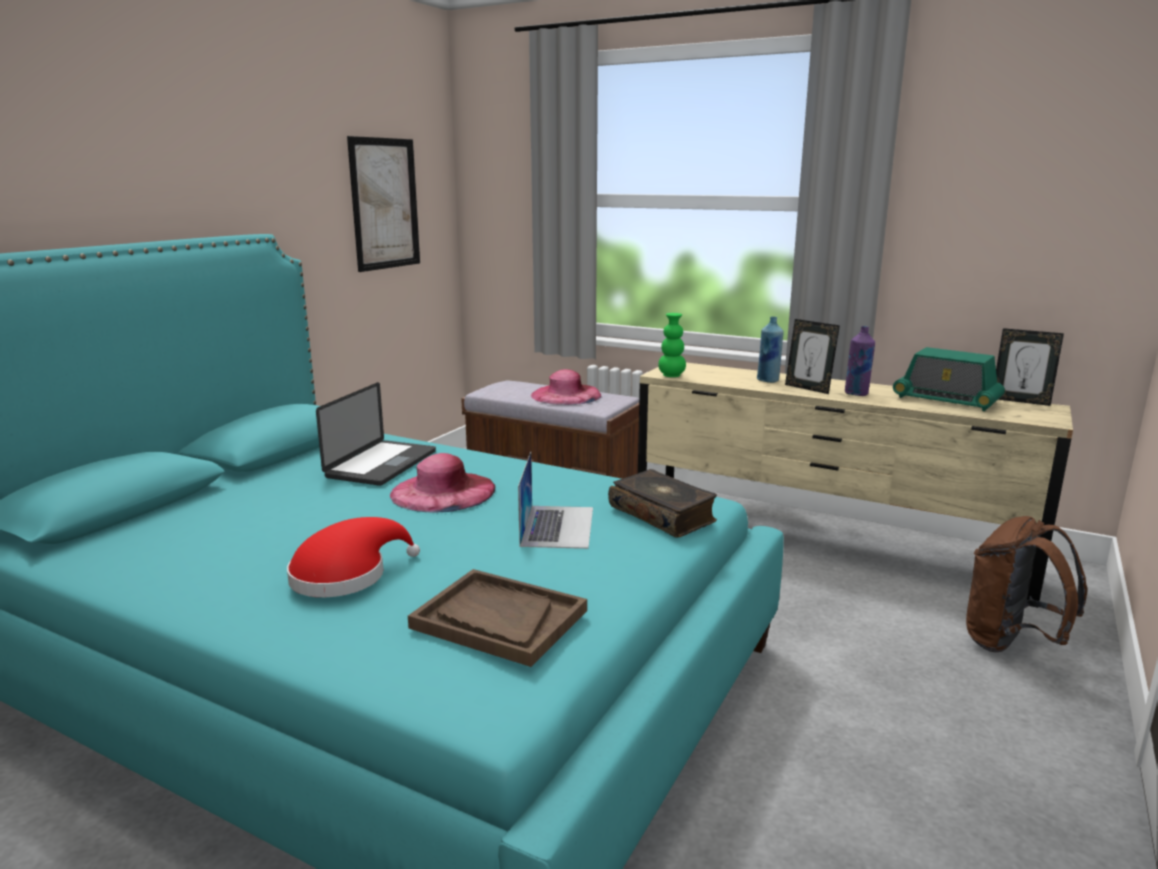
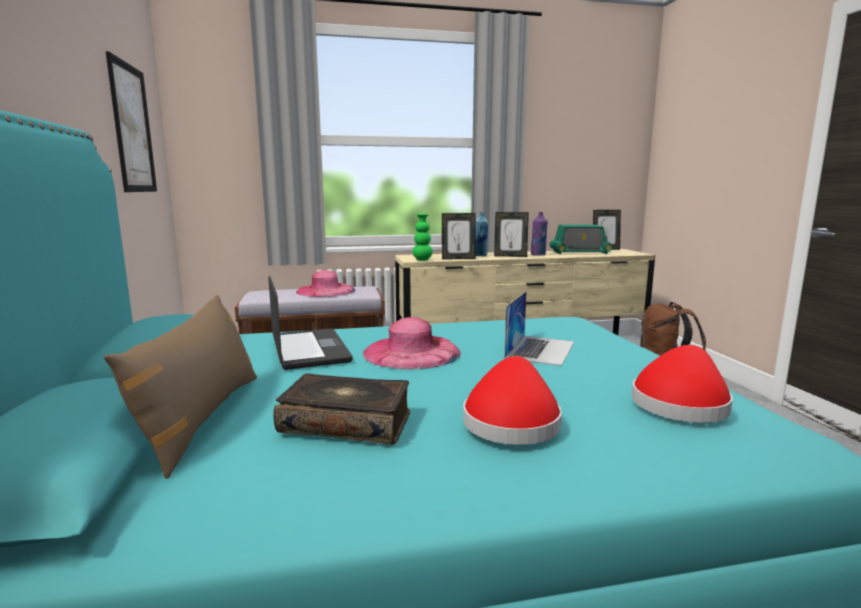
camera: 40 degrees left, 5 degrees down
brown tray [408,569,587,667] -> red hat [632,345,733,422]
laptop [518,452,593,549] -> laptop turned 60 degrees clockwise [504,291,574,366]
book [608,469,717,538] -> book moved to [273,373,410,445]
none -> brown pillow [104,295,257,479]
none -> picture frame [442,213,476,259]

